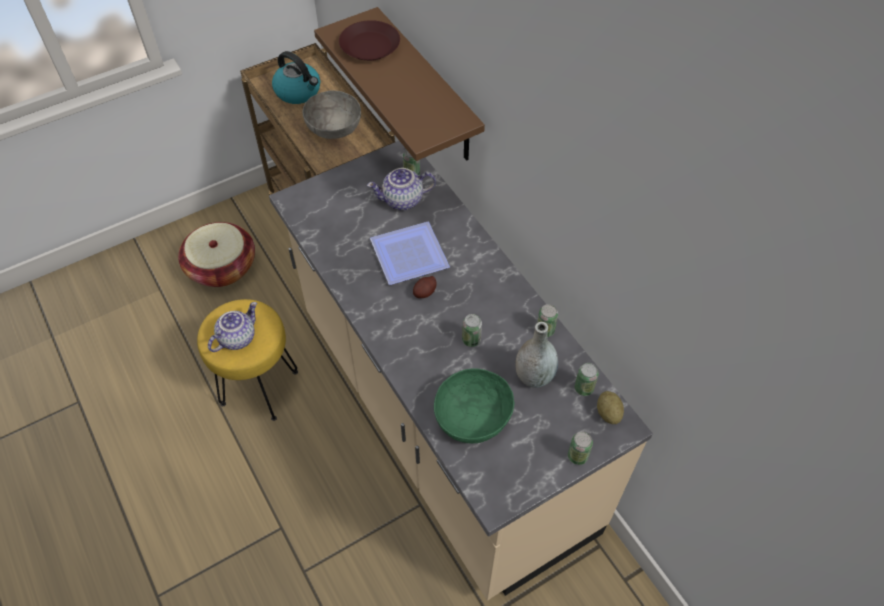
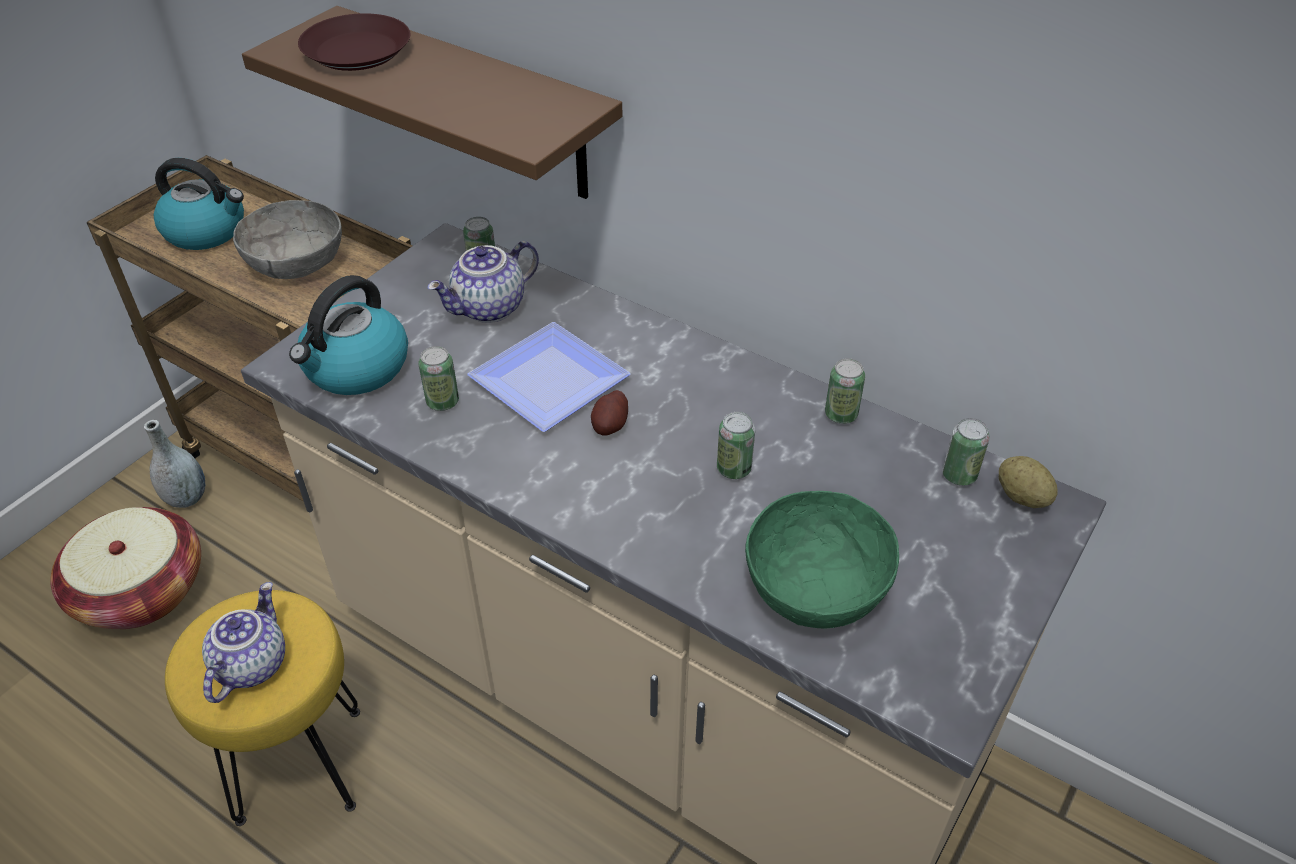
camera: 25 degrees left, 10 degrees down
grey vase [515,322,558,388] -> grey vase moved to [144,420,205,508]
can [568,431,593,465] -> can moved to [419,346,459,411]
none -> kettle [289,275,408,395]

